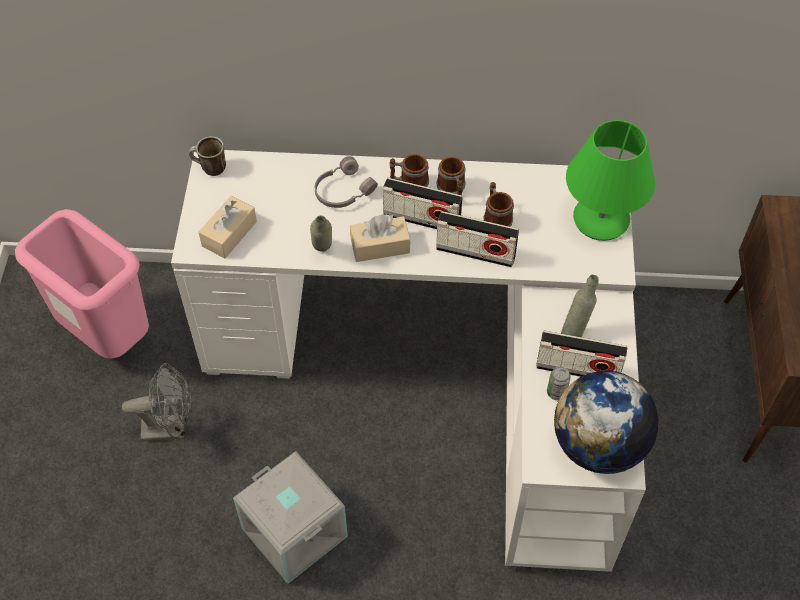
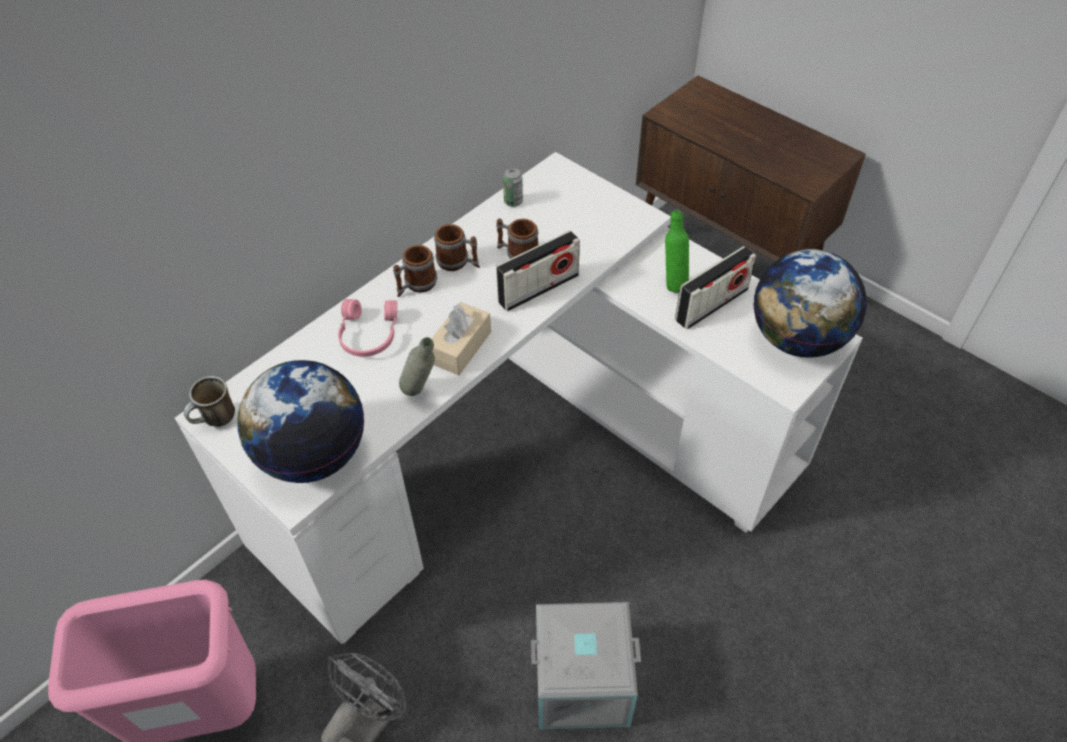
camera: 50 degrees left, 5 degrees down
beige tissue box [199,196,257,258] -> globe [237,360,364,483]
grey headphones [315,156,378,208] -> pink headphones [338,299,397,357]
radio [383,178,463,229] -> none
can [547,367,571,400] -> can moved to [503,168,523,207]
grey bottle [561,275,599,337] -> green bottle [665,209,689,293]
green table lamp [566,120,655,241] -> none

